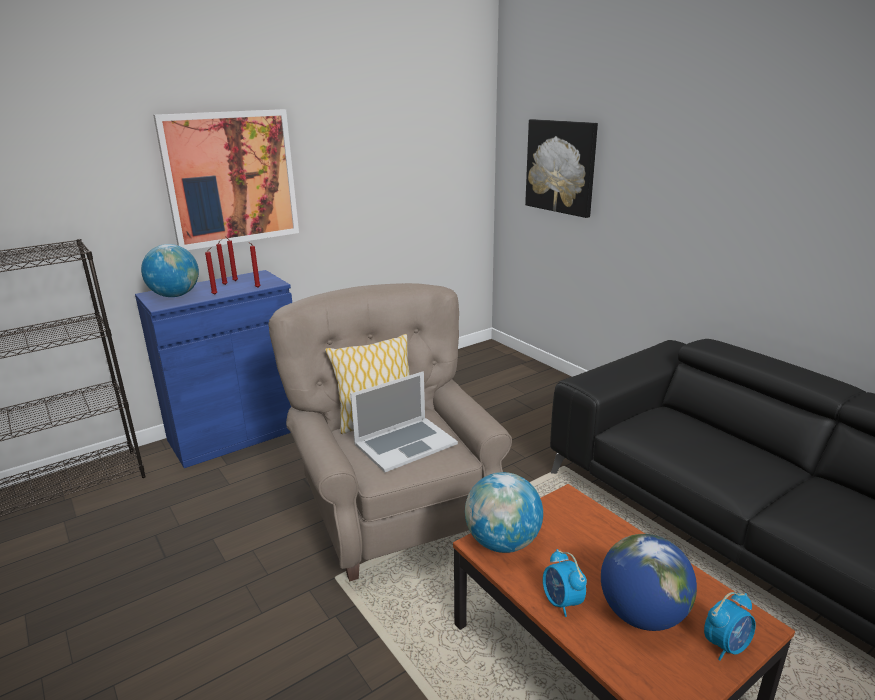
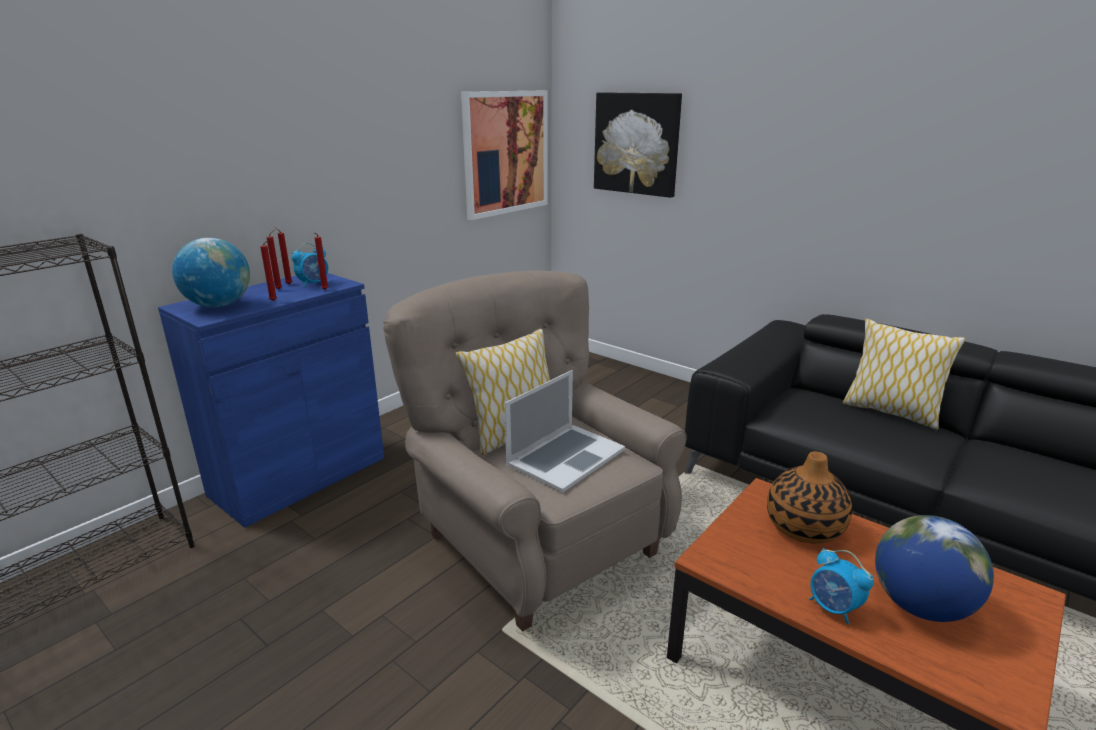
camera: 15 degrees left, 0 degrees up
picture [153,109,299,250] -> picture moved to [461,91,547,220]
globe [465,472,543,553] -> none
alarm clock [704,592,756,661] -> alarm clock moved to [292,243,328,288]
none -> vase [767,451,852,544]
none -> pillow [843,319,965,430]

